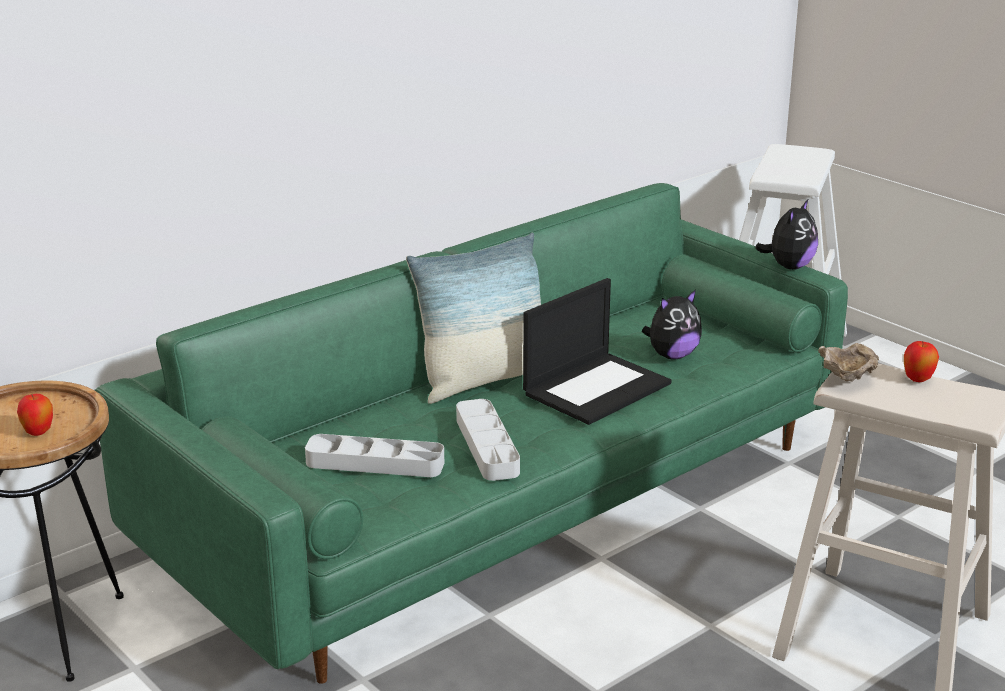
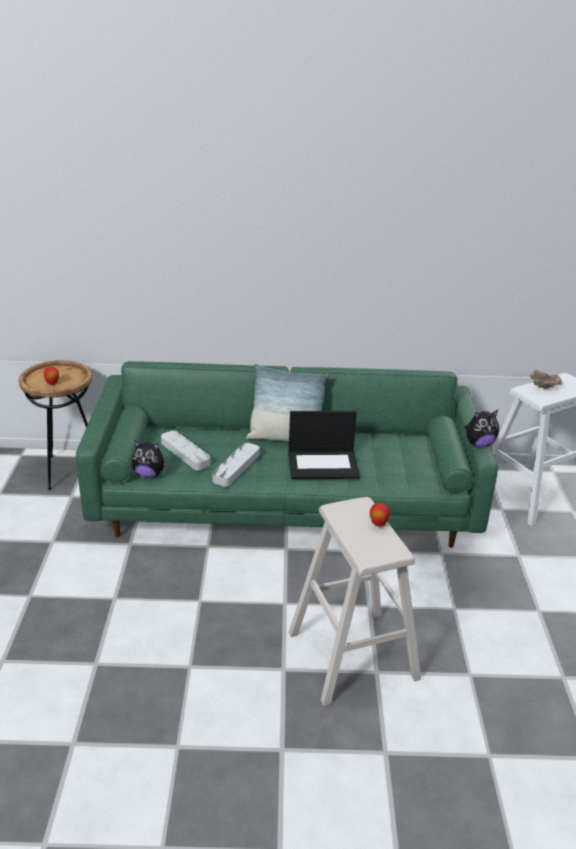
camera: 40 degrees right, 5 degrees up
plush toy [642,290,702,359] -> plush toy moved to [132,440,169,478]
beige bowl [818,343,879,382] -> beige bowl moved to [530,370,562,389]

